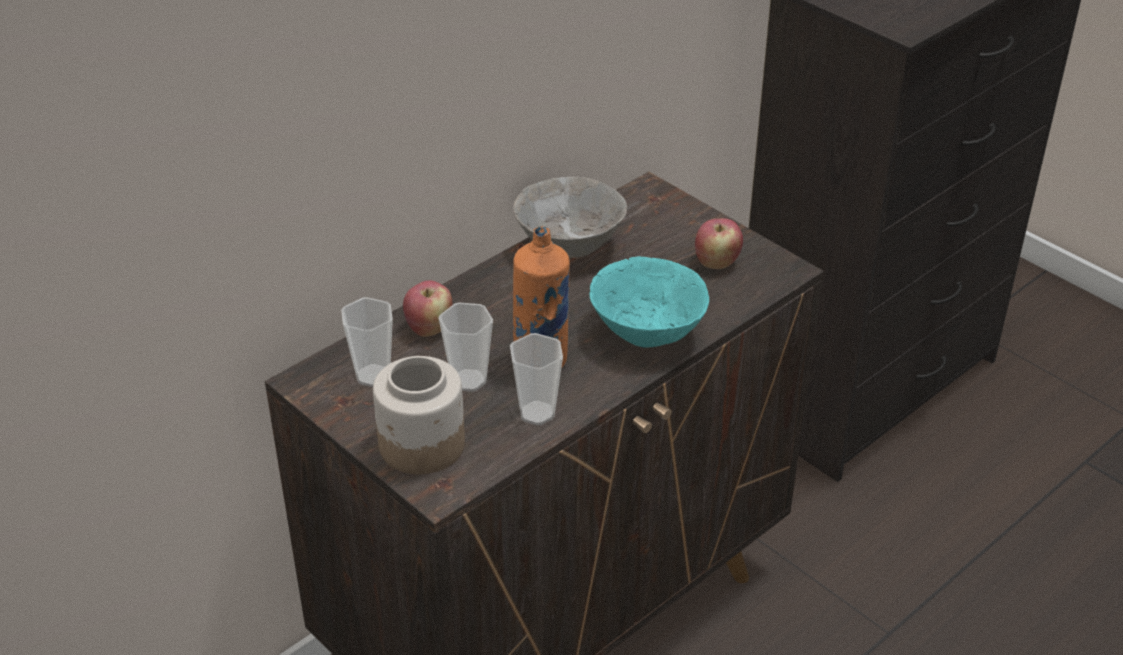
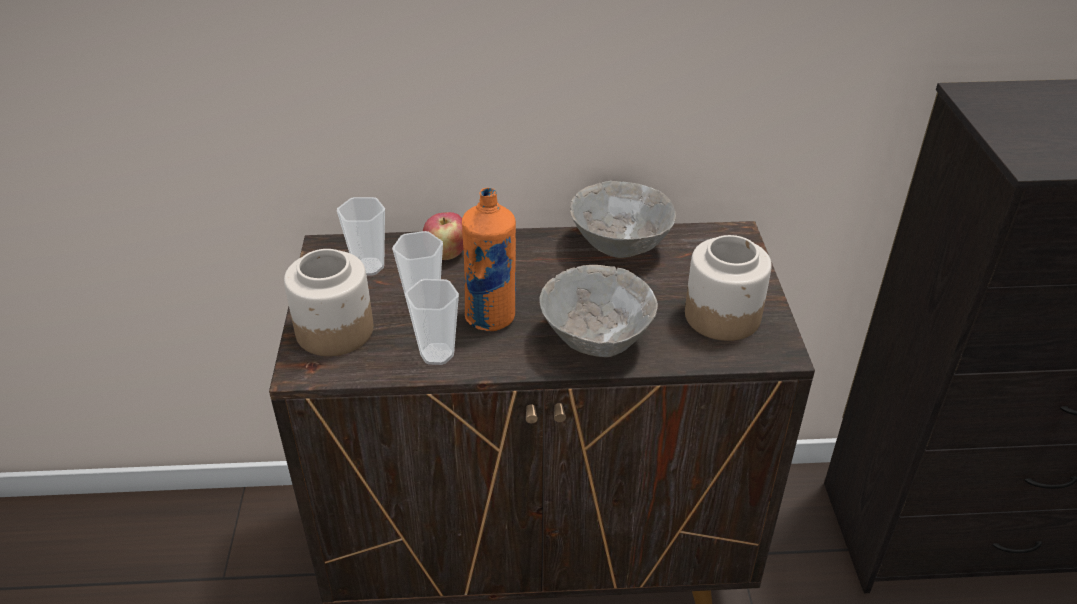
camera: 40 degrees right, 0 degrees up
turquoise bowl [589,256,709,348] -> grey bowl [539,265,658,357]
apple [695,218,743,269] -> jar [685,235,772,341]

